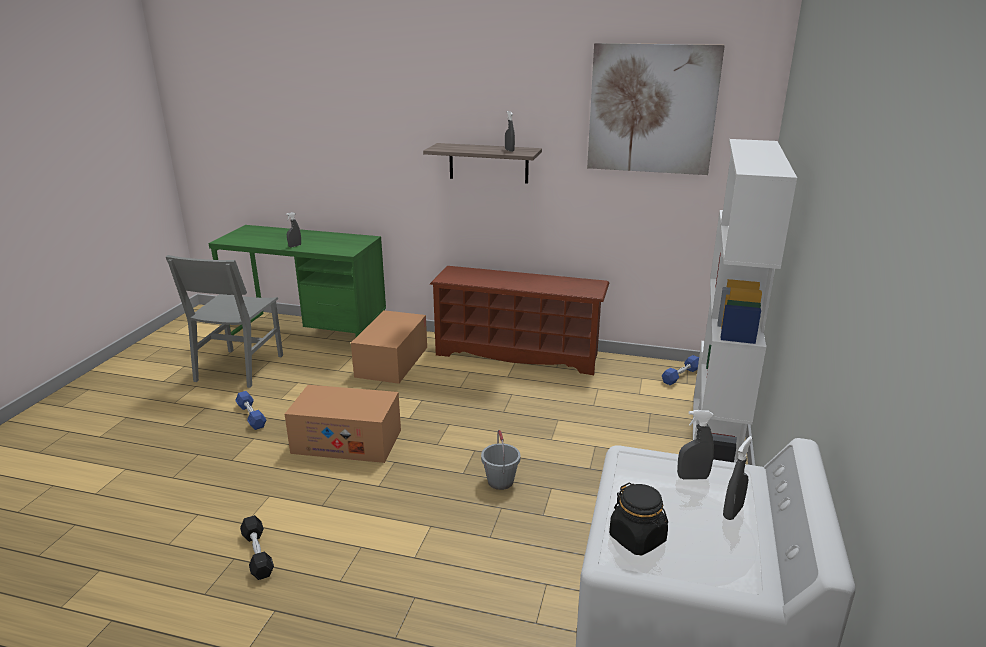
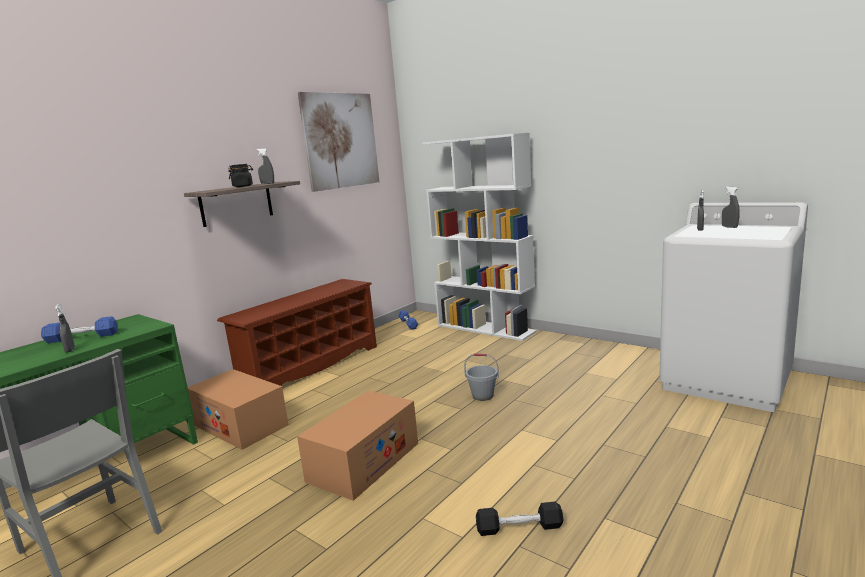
camera: 65 degrees left, 10 degrees down
blue dumbbell [235,391,267,430] -> blue dumbbell moved to [41,316,118,343]
black jar [609,482,668,555] -> black jar moved to [228,164,253,187]

